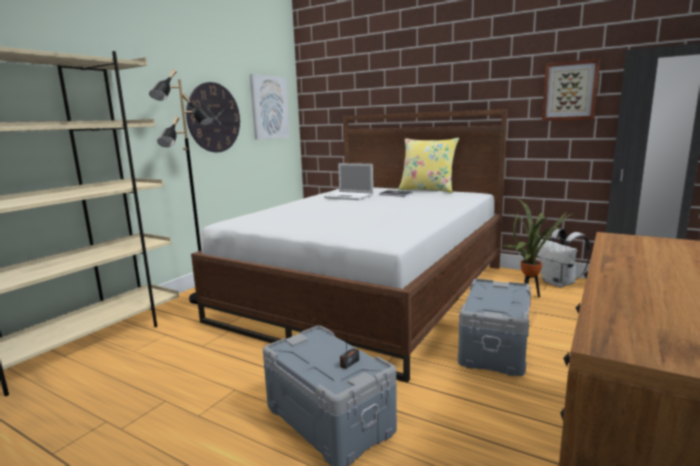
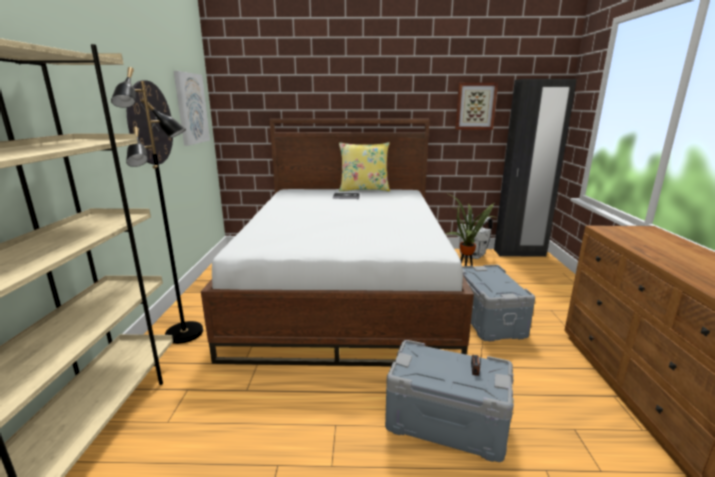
camera: 30 degrees left, 5 degrees up
laptop [324,163,373,200] -> none

